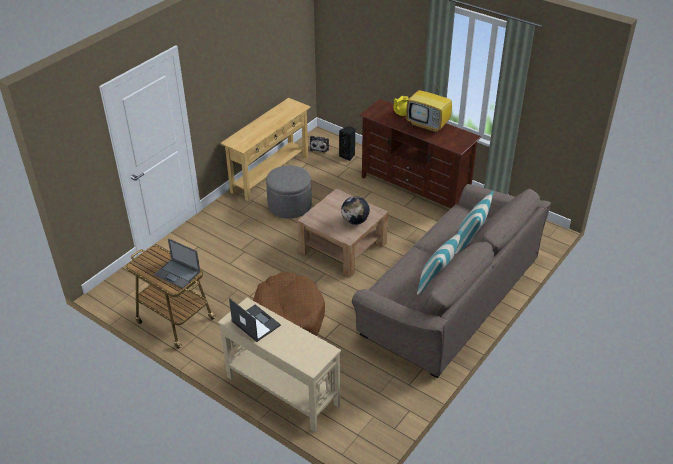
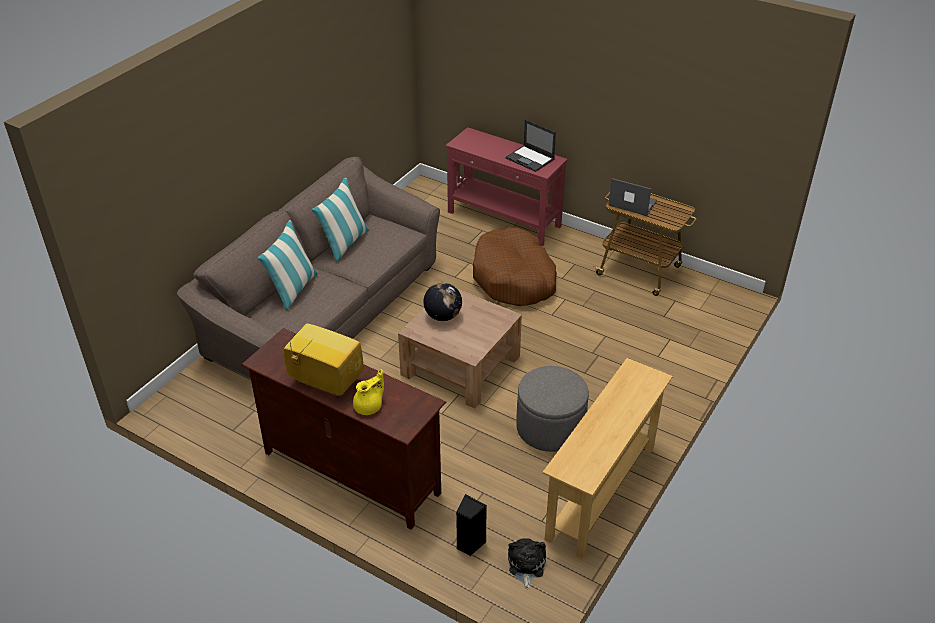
camera: 175 degrees right, 0 degrees up
beige console table [218,298,341,432] -> red console table [446,127,568,247]

